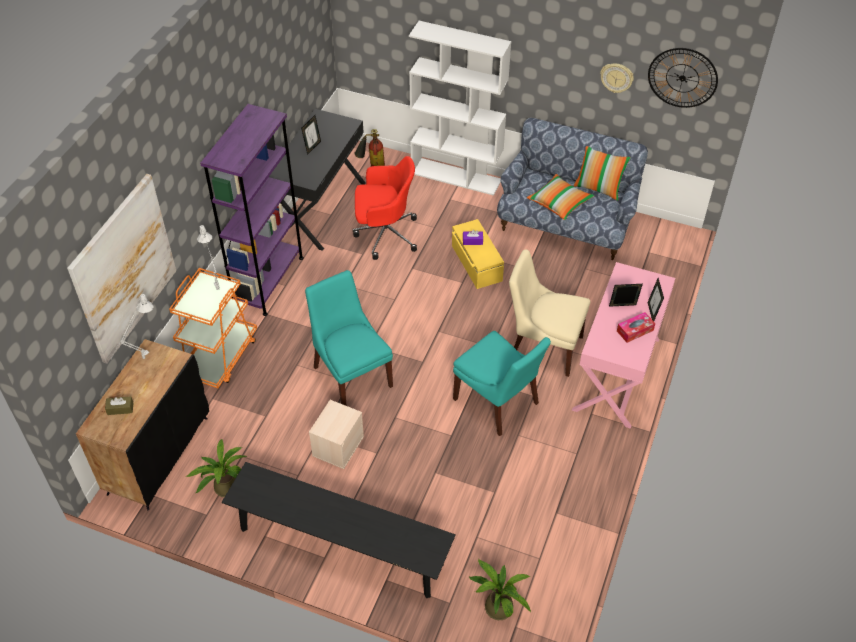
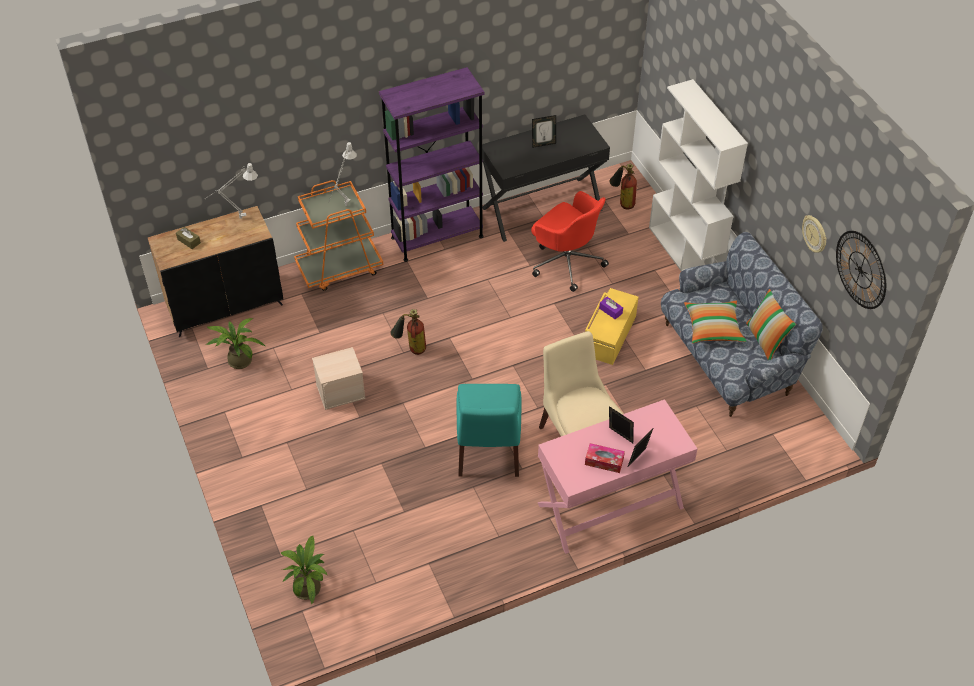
camera: 45 degrees right, 0 degrees up
picture [67,174,176,364] -> none
black bench [222,462,456,598] -> none
turquoise chair [305,270,393,406] -> fire extinguisher [390,309,426,355]

